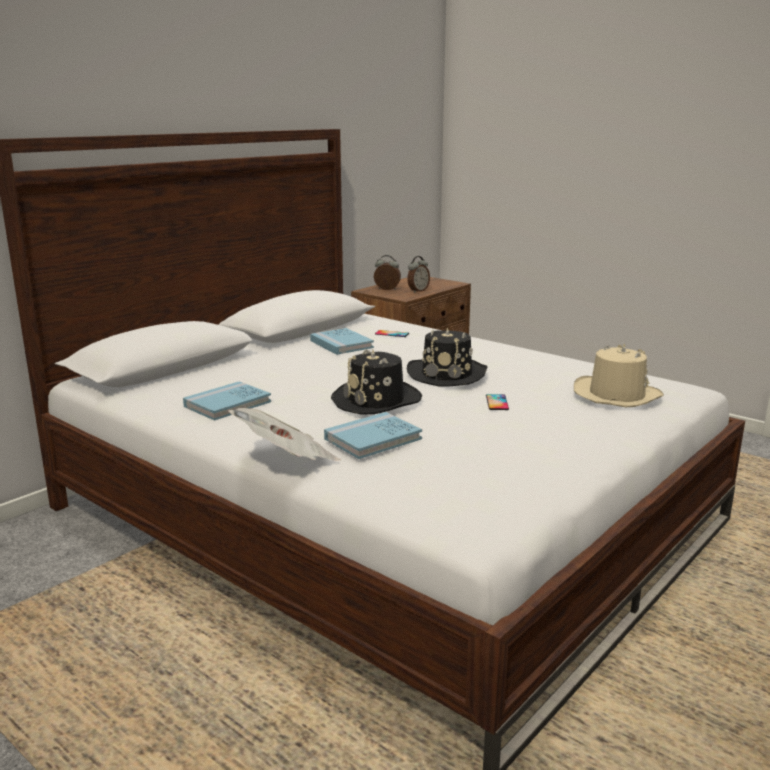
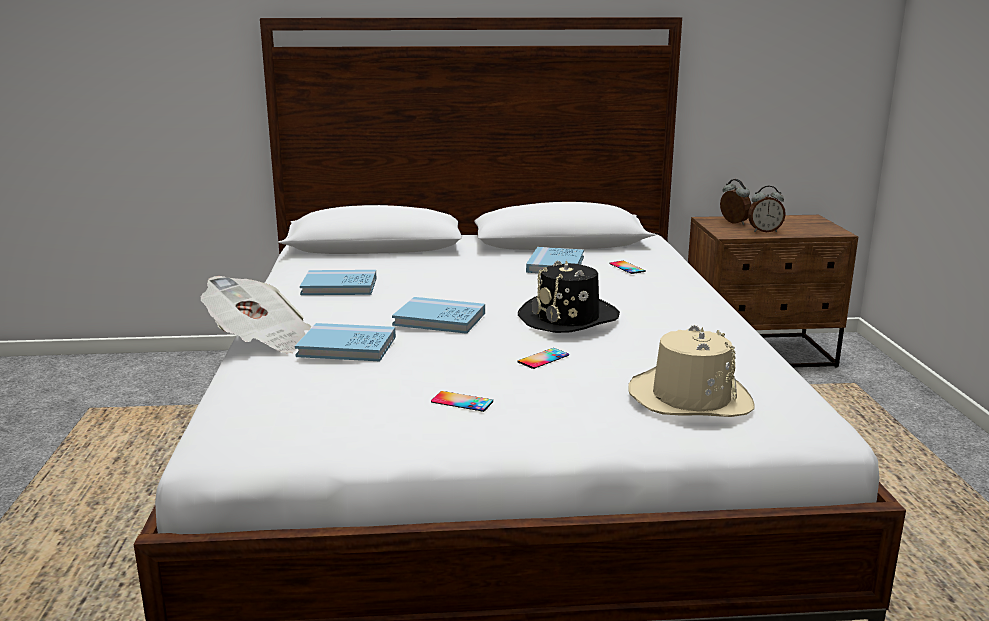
camera: 45 degrees right, 0 degrees up
black hat [331,349,422,415] -> blue book [392,297,485,334]
none -> phone [431,391,493,412]

